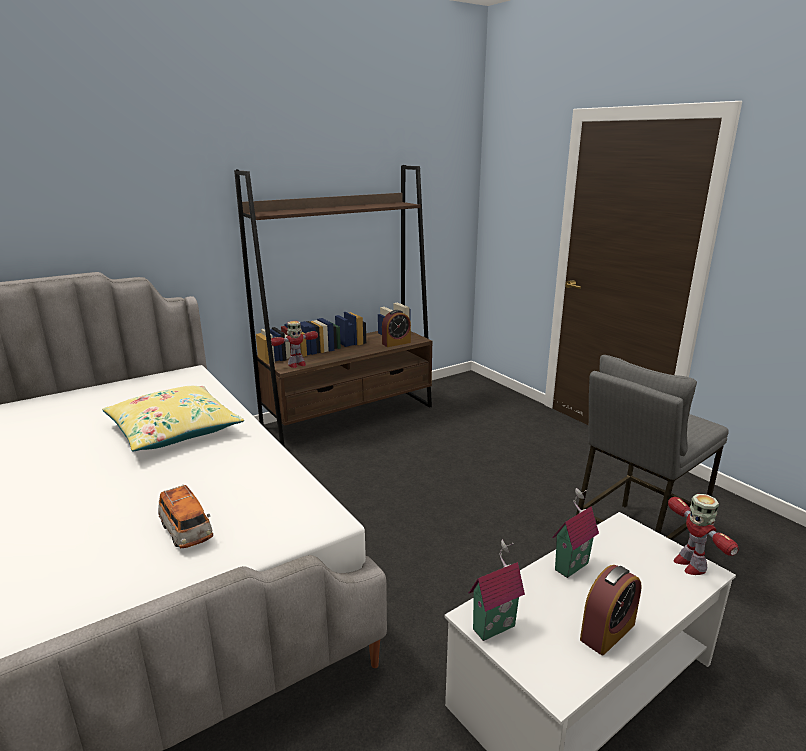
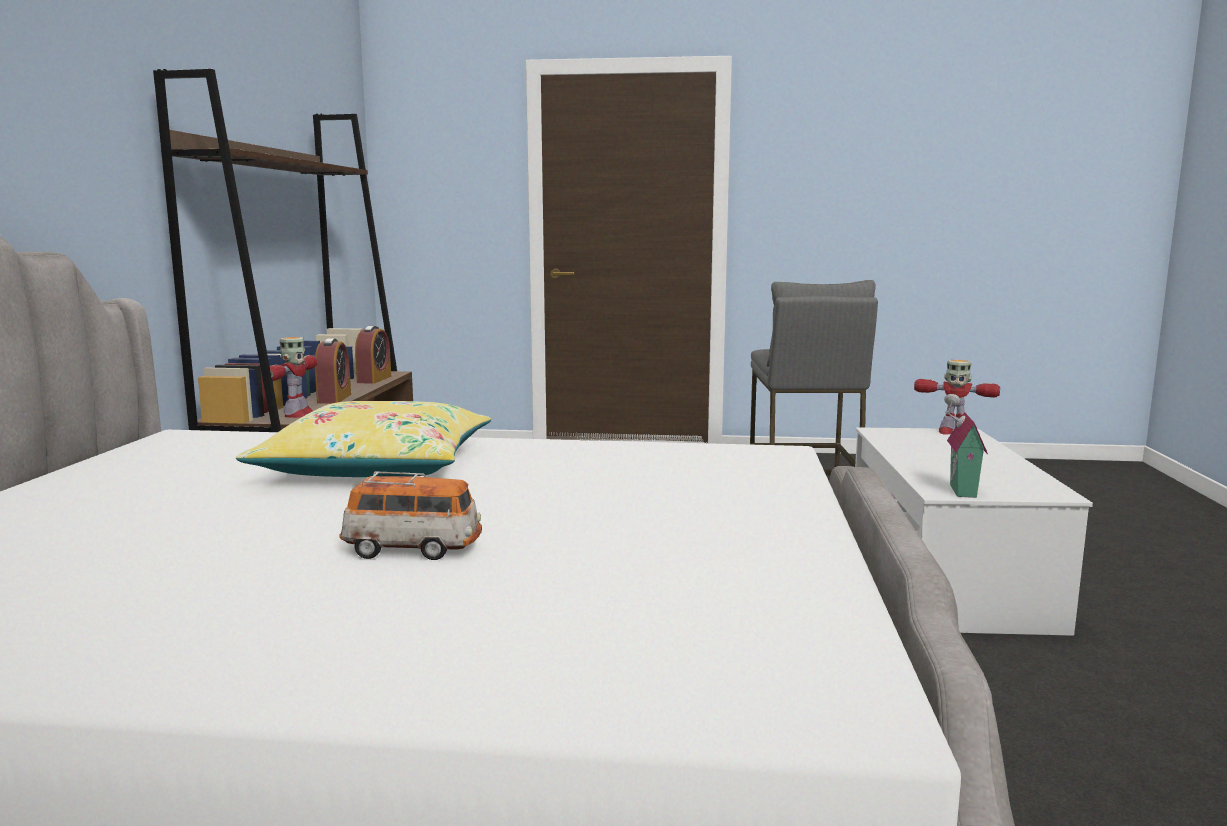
camera: 50 degrees left, 10 degrees down
toy car [158,484,213,548] -> toy car moved to [339,471,482,560]
toy house [552,488,599,578] -> none
alarm clock [580,565,642,655] -> alarm clock moved to [315,339,351,404]

